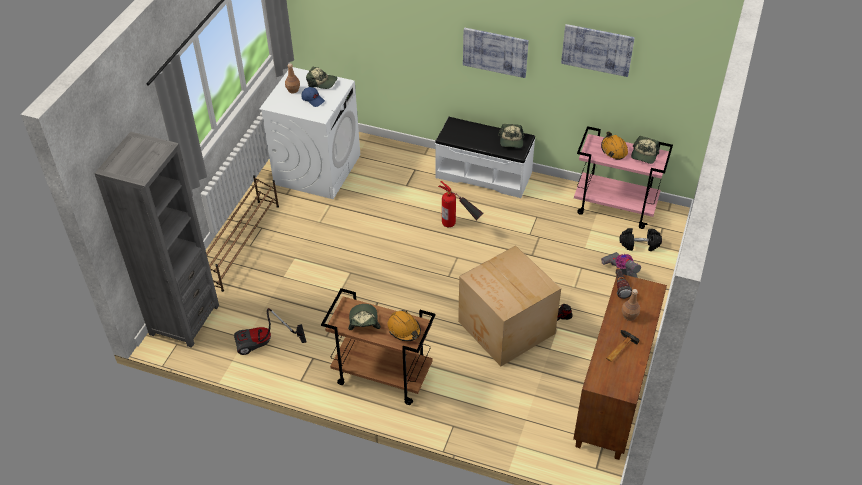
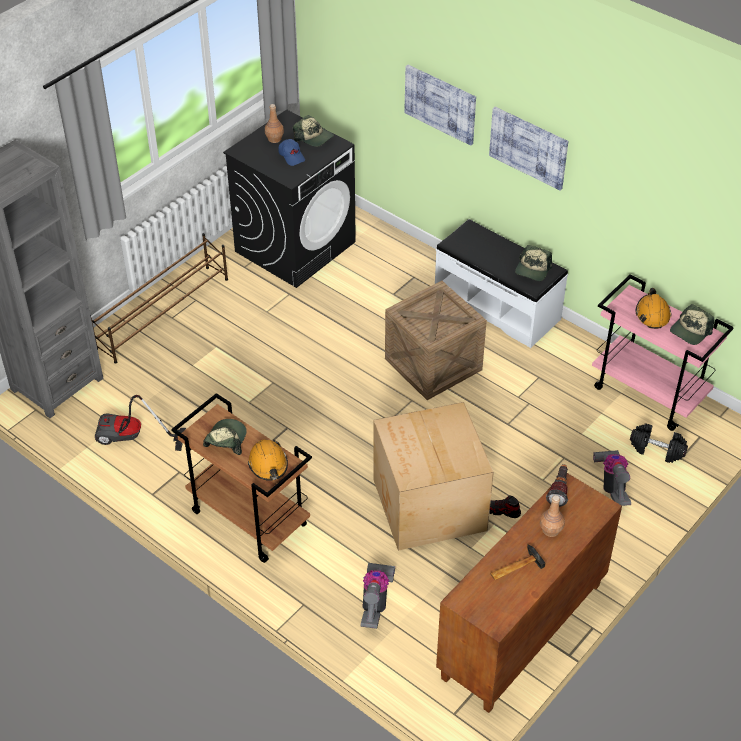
camera: 20 degrees right, 0 degrees up
white washing machine [259,67,360,199] -> black washing machine [223,110,356,288]
fire extinguisher [438,181,483,227] -> crate [385,281,487,400]
picture [561,24,635,77] -> picture moved to [405,65,476,146]
none -> vacuum cleaner [361,563,395,629]

